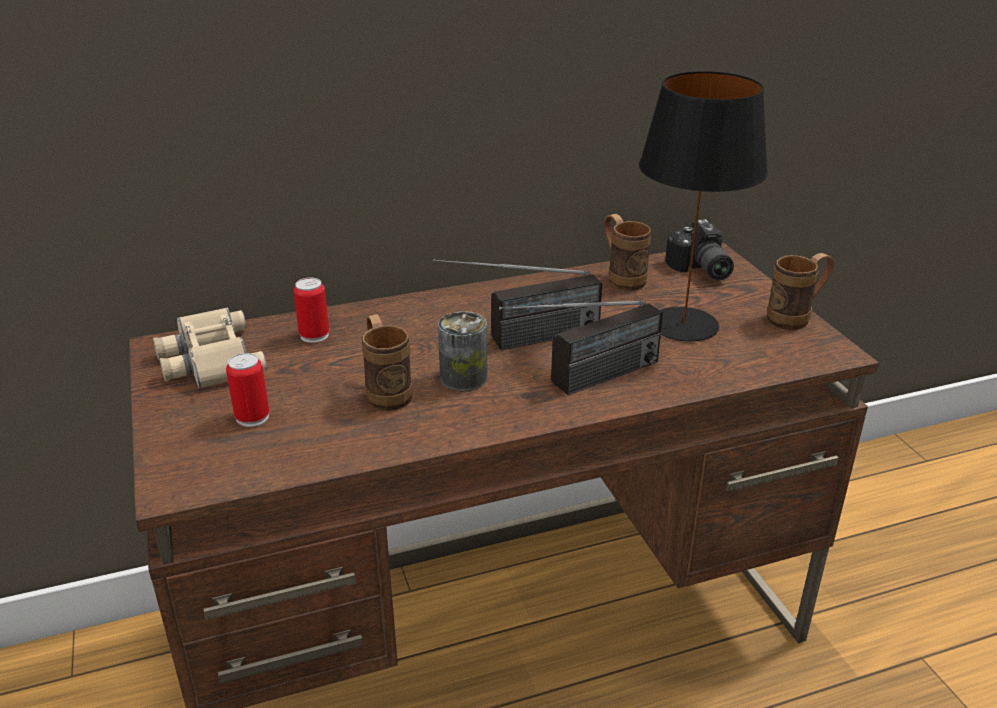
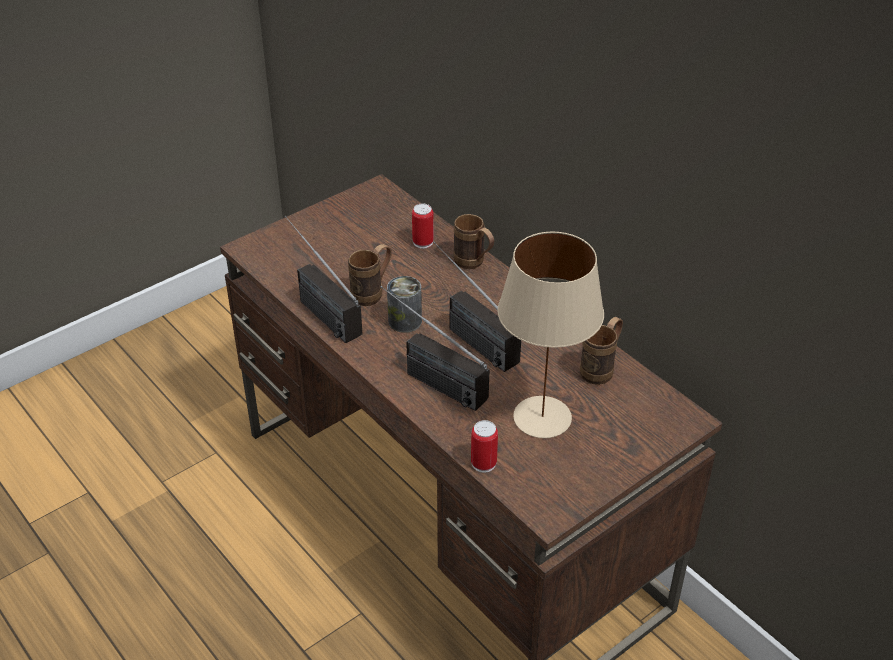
camera: 70 degrees right, 10 degrees up
beige binoculars [153,307,267,389] -> none
can [226,353,269,427] -> can moved to [471,420,498,473]
black table lamp [639,71,768,341] -> beige table lamp [497,232,604,438]
camera [665,219,734,280] -> none
brown mug [767,253,834,330] -> brown mug moved to [454,214,494,269]
none -> radio [284,216,362,343]

